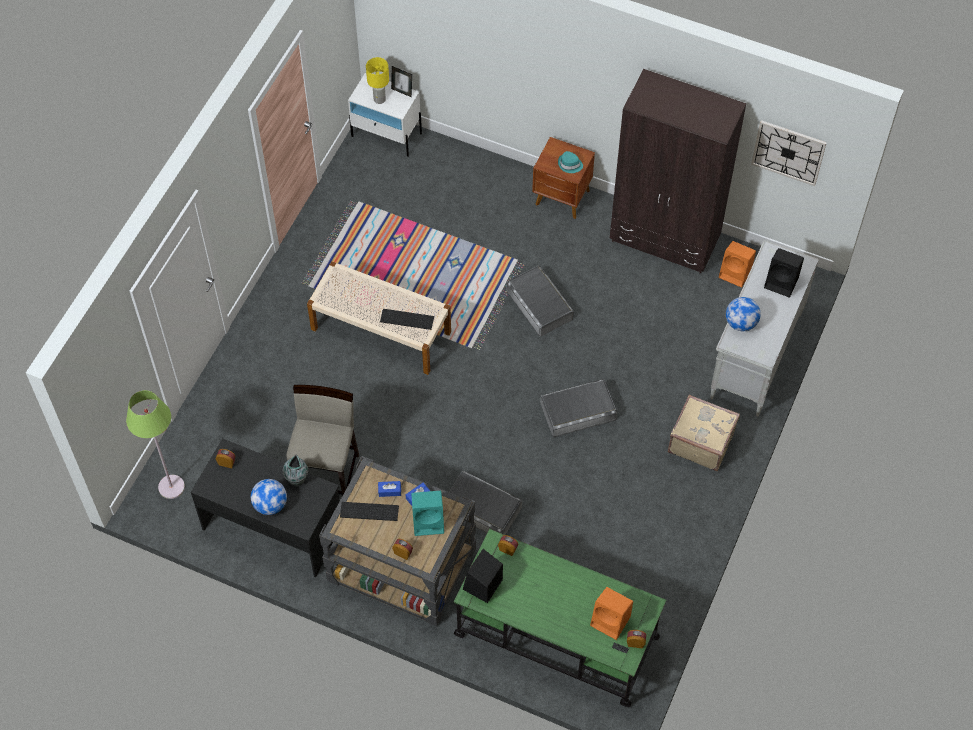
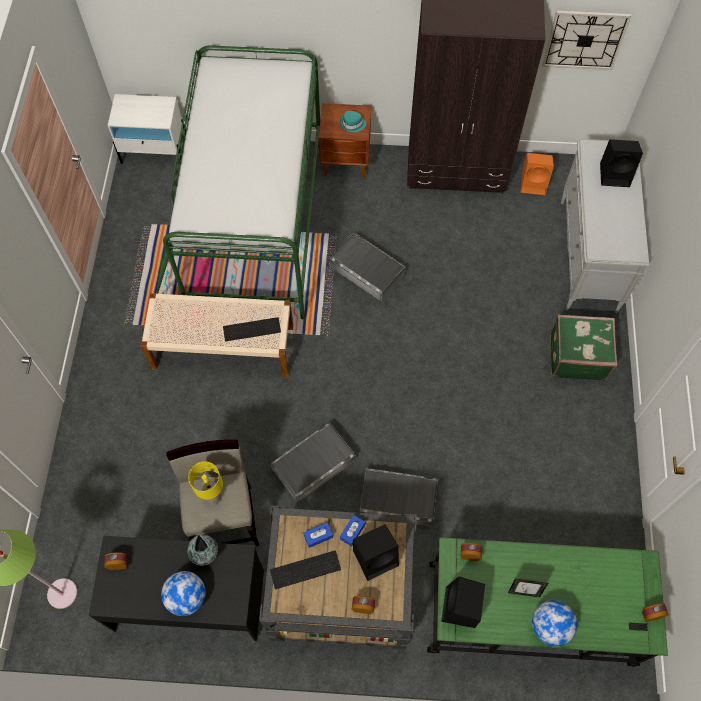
camera: 20 degrees left, 5 degrees up
yellow table lamp [366,57,389,104] -> yellow table lamp moved to [188,462,223,505]
picture frame [391,66,412,97] -> picture frame moved to [508,579,548,597]
turquoise speaker [411,491,444,536] -> black speaker [353,524,399,581]
grey storage box [541,379,617,437] -> grey storage box moved to [271,422,356,503]
orange speaker [590,587,633,640] -> none
beige suitcase [668,394,740,471] -> green suitcase [550,314,617,381]
globe [726,297,761,331] -> globe moved to [532,600,577,647]
none -> green bed [156,45,320,319]

